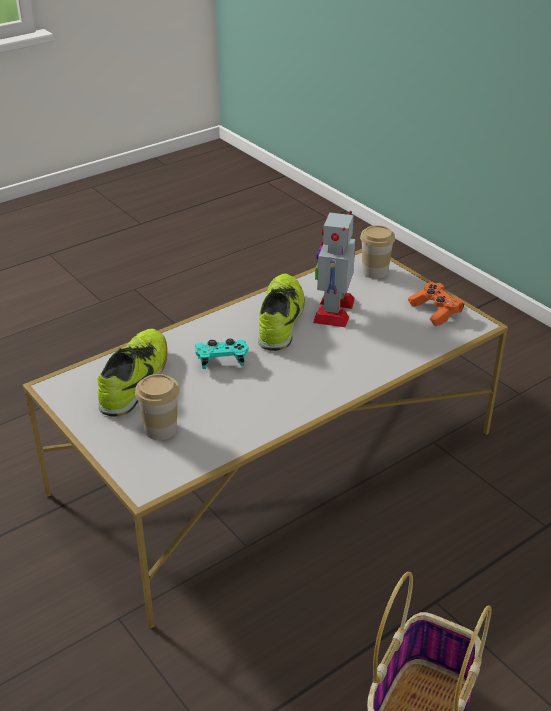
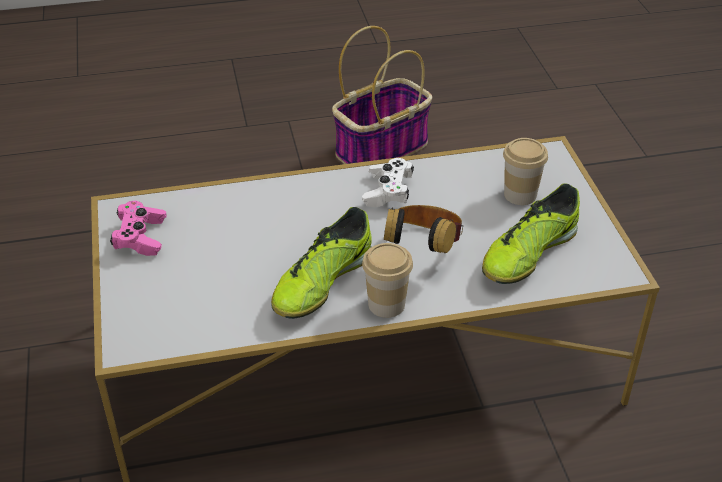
camera: 155 degrees left, 5 degrees up
turquoise game controller [195,338,249,369] -> headphones [384,205,463,253]
toy robot [313,211,355,327] -> none
cup [360,225,395,279] -> cup moved to [362,243,413,318]
orange game controller [408,282,464,326] -> pink game controller [110,201,167,256]
none -> white game controller [362,158,414,207]

